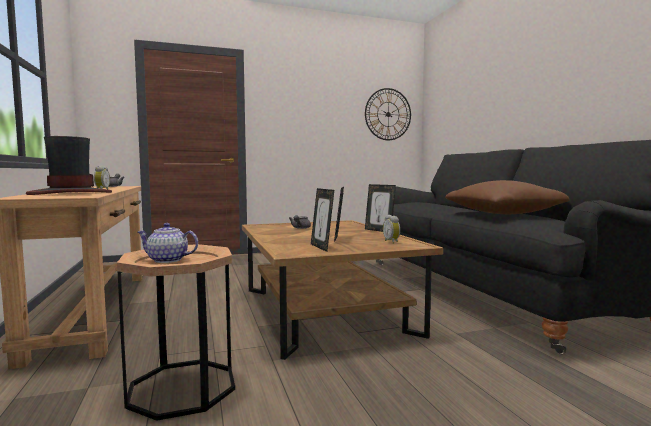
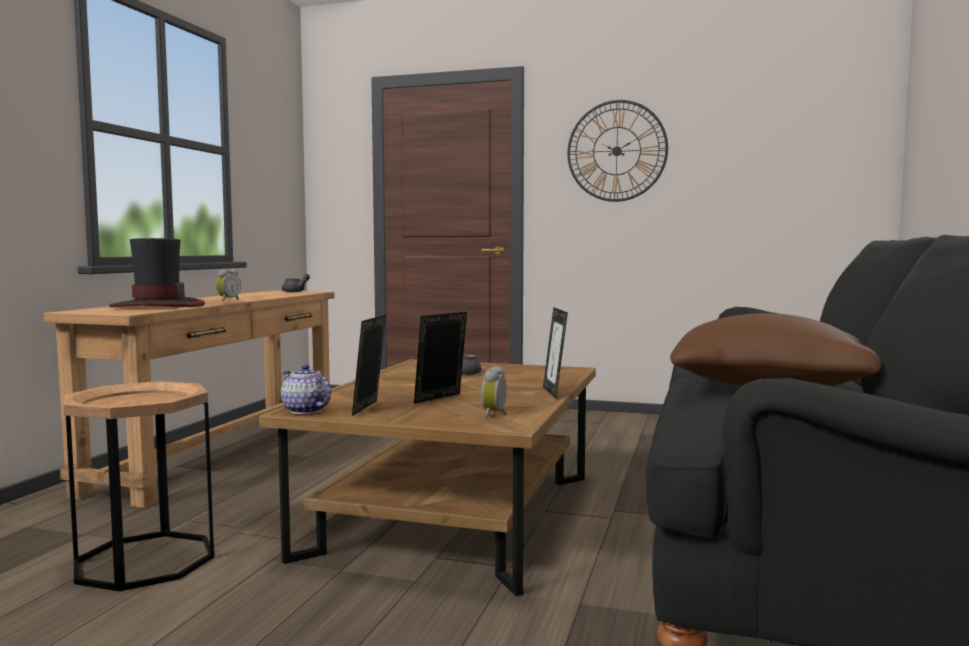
camera: 35 degrees right, 0 degrees up
teapot [137,223,198,263] -> teapot moved to [281,364,331,414]
wall clock [365,88,411,140] -> wall clock moved to [567,100,668,202]

